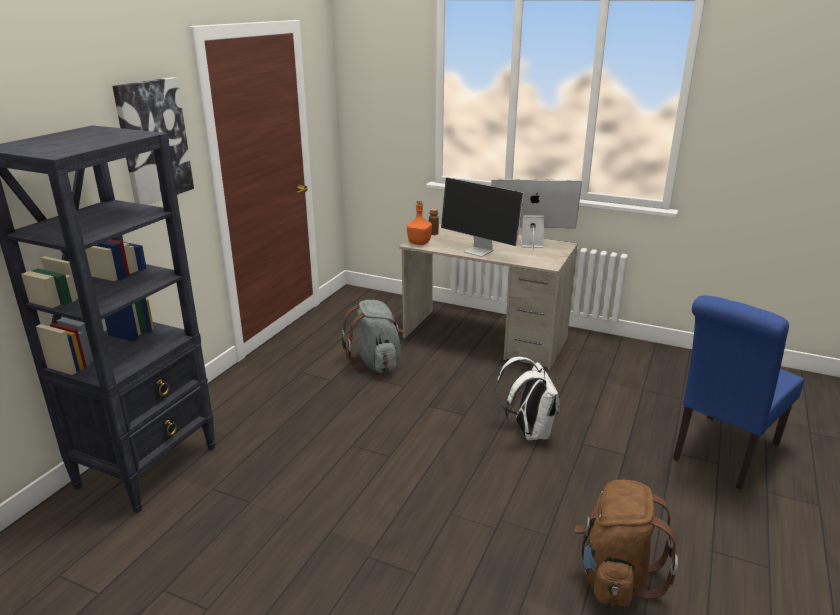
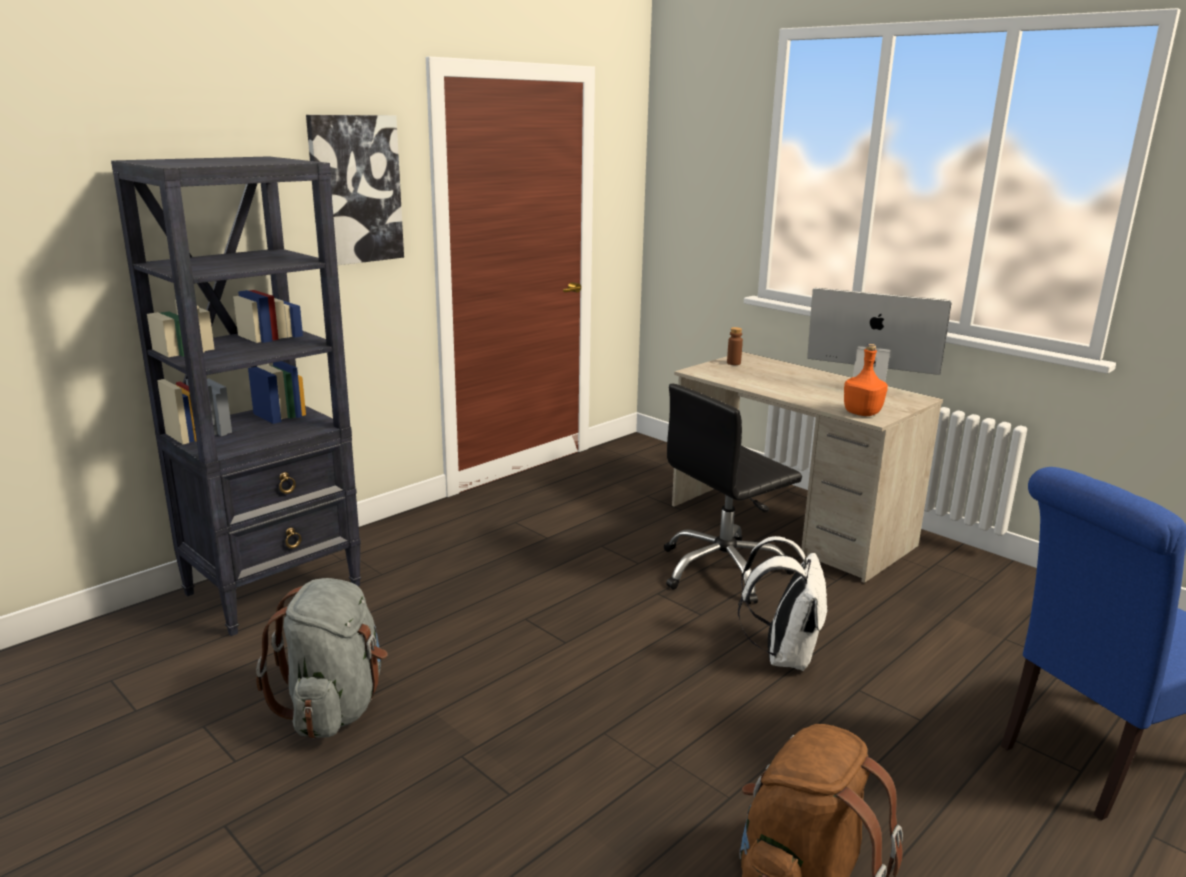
camera: 20 degrees right, 5 degrees down
grey backpack [341,300,404,373] -> grey backpack moved to [256,578,388,739]
orange bottle [407,200,432,245] -> orange bottle moved to [844,344,888,416]
monitor [441,178,524,257] -> none
none -> black office chair [664,384,802,605]

